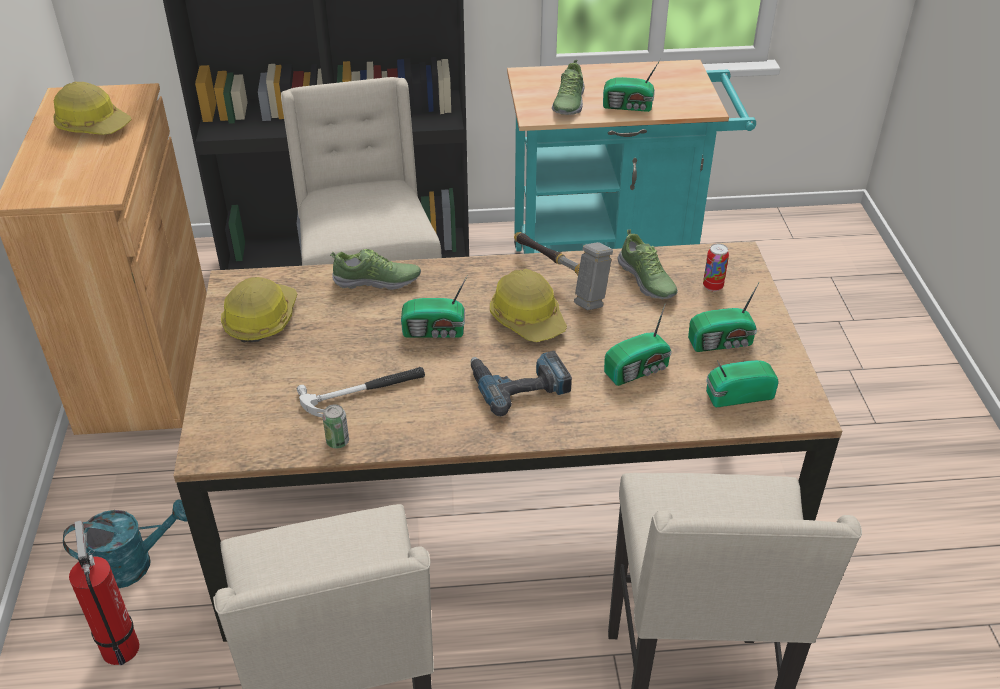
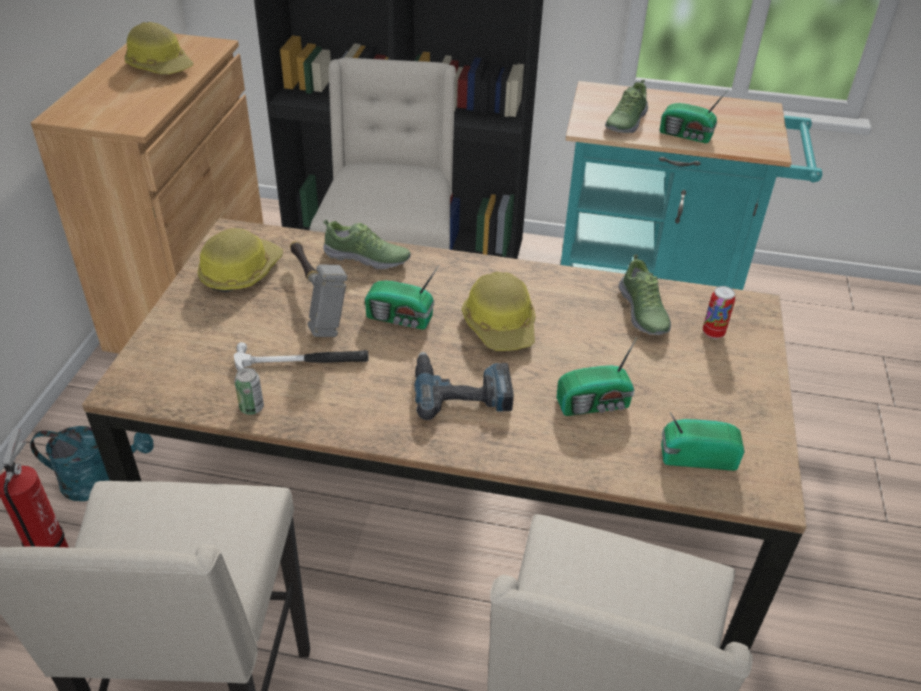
camera: 15 degrees right, 0 degrees up
hammer [514,232,613,311] -> hammer moved to [290,241,348,337]
radio [688,283,759,352] -> none

